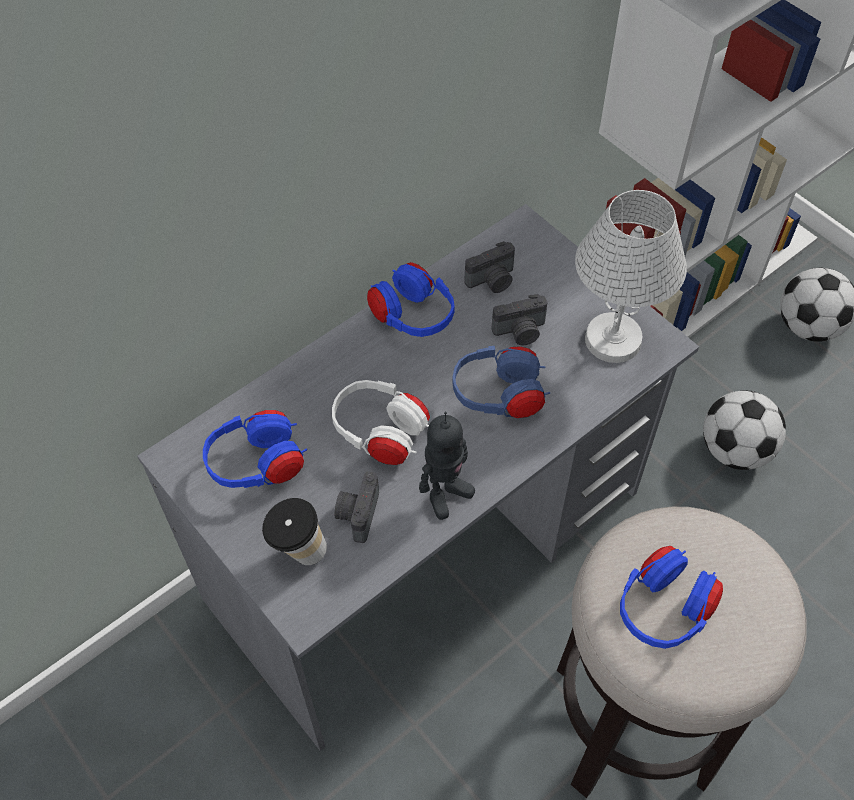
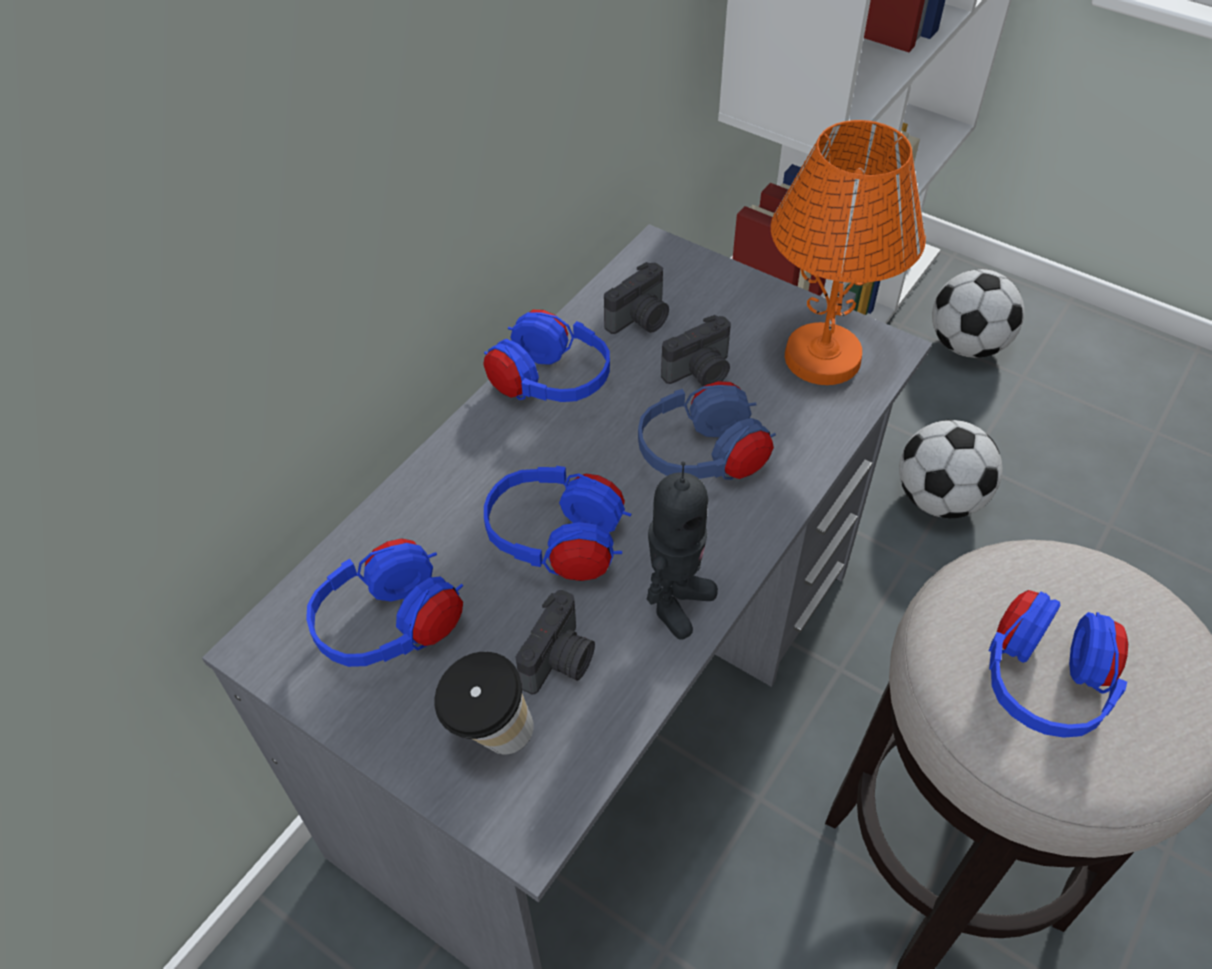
camera: 15 degrees left, 5 degrees down
white headphones [332,380,430,465] -> blue headphones [484,466,631,581]
camera [334,471,379,543] -> camera turned 150 degrees counterclockwise [516,590,595,695]
white table lamp [575,190,687,363] -> orange table lamp [771,120,926,385]

